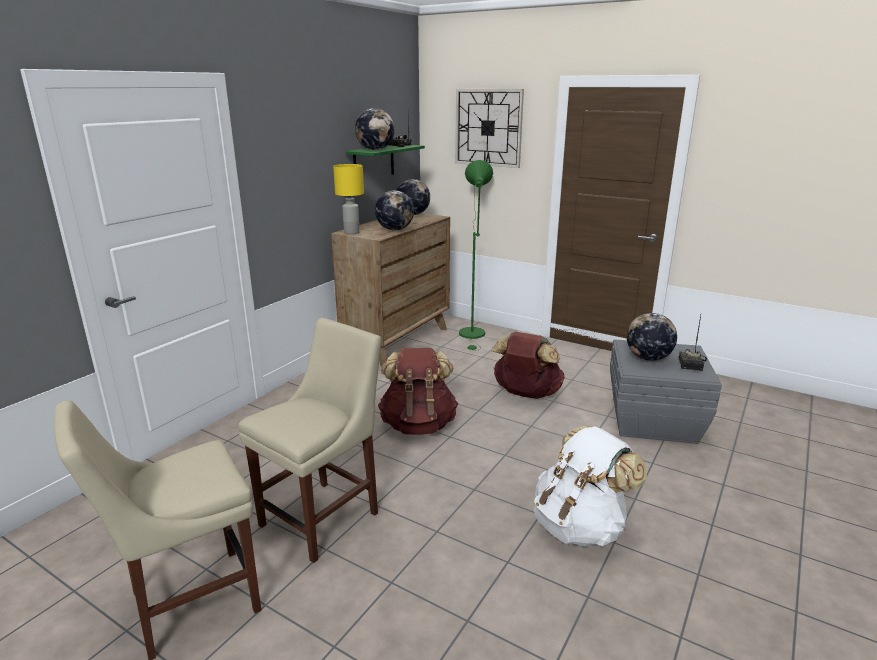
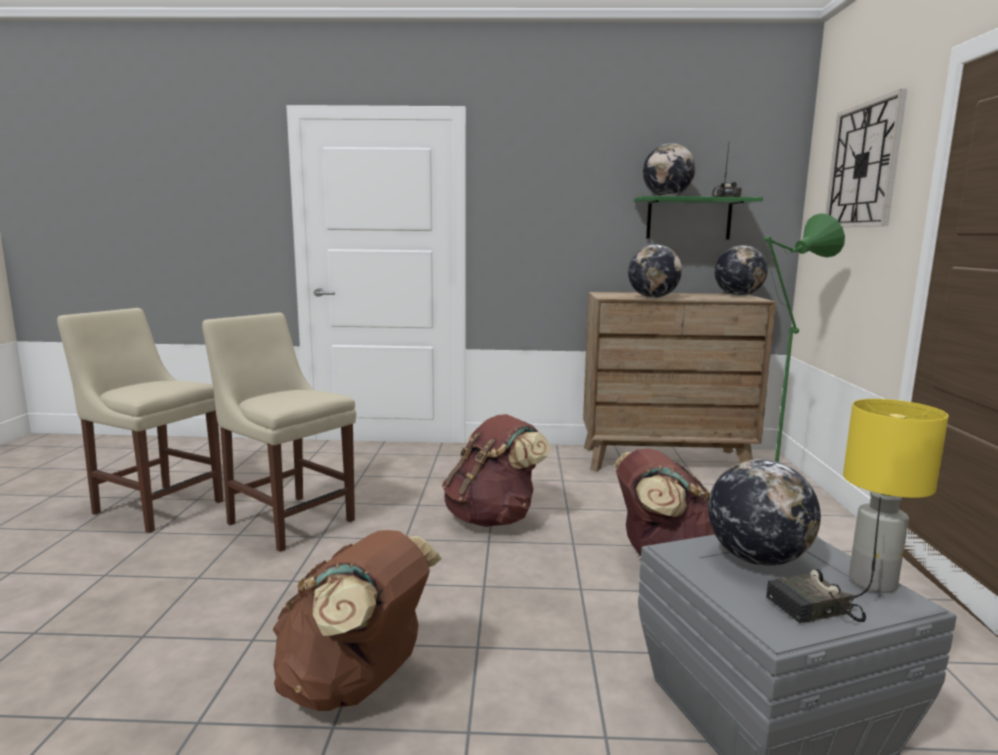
camera: 60 degrees right, 10 degrees down
beige chair [238,318,381,563] -> beige chair turned 150 degrees counterclockwise [202,313,356,552]
yellow table lamp [333,164,364,234] -> yellow table lamp moved to [843,399,949,593]
white backpack [534,425,647,547] -> brown backpack [273,530,442,711]

